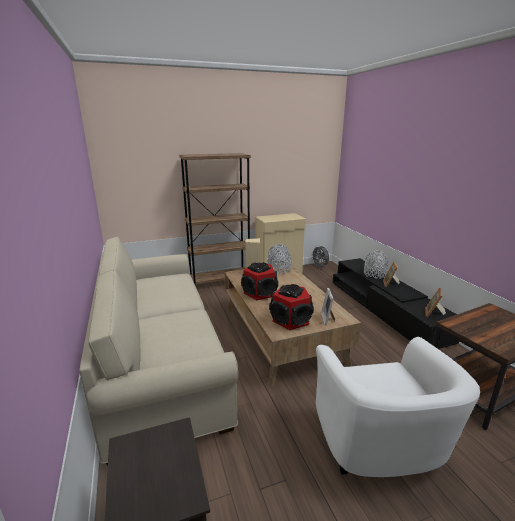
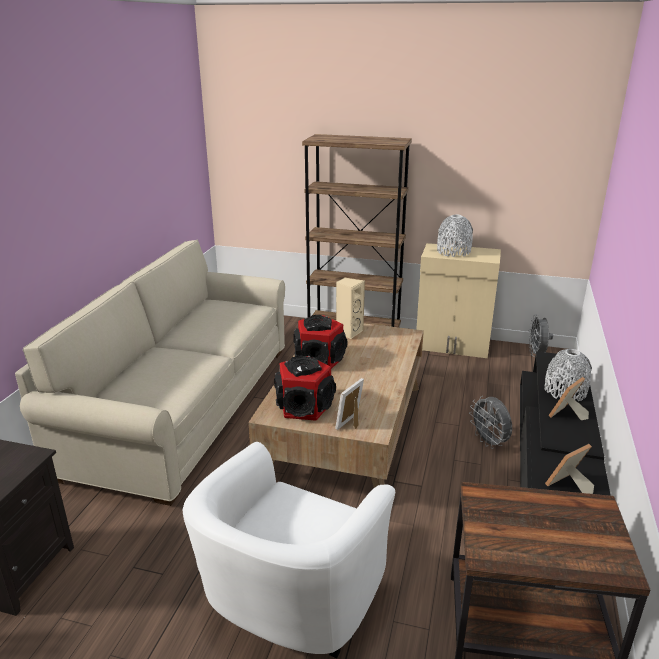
camera: 35 degrees right, 5 degrees up
grey vase [267,244,291,274] -> grey vase moved to [437,215,473,257]
none -> grey fan [469,396,512,449]

